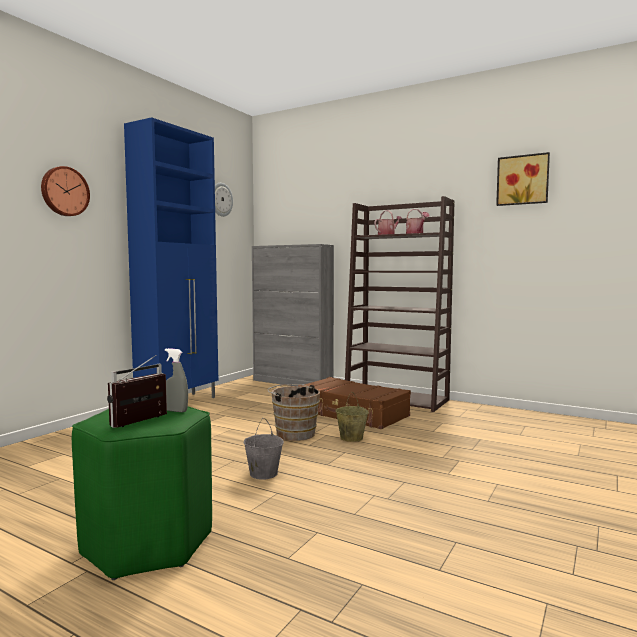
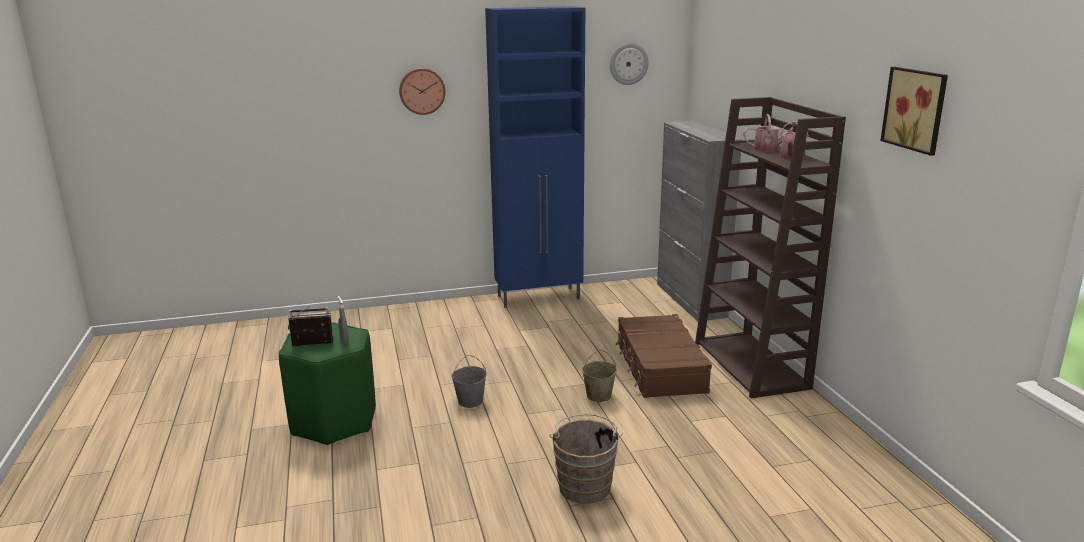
camera: 45 degrees right, 15 degrees up
brown bucket [268,384,320,441] -> brown bucket moved to [550,414,623,504]

